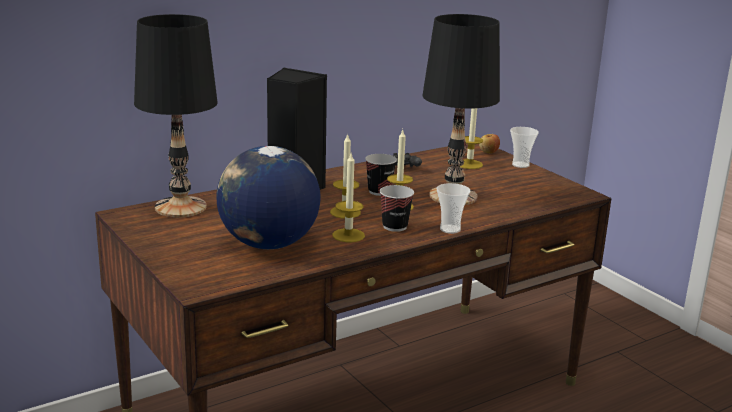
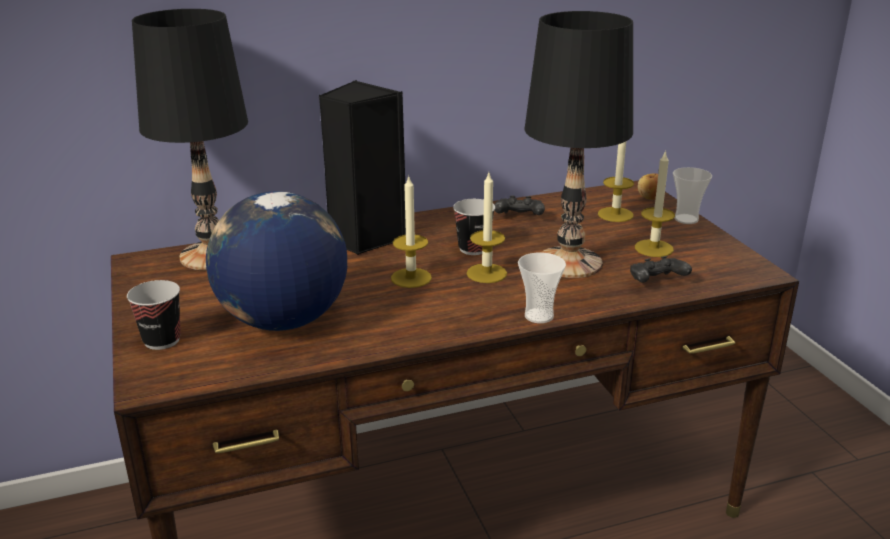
camera: 15 degrees right, 5 degrees up
candle [332,154,365,242] -> candle moved to [635,150,675,257]
cup [380,185,414,232] -> cup moved to [127,280,181,350]
none -> black game controller [630,256,692,283]

